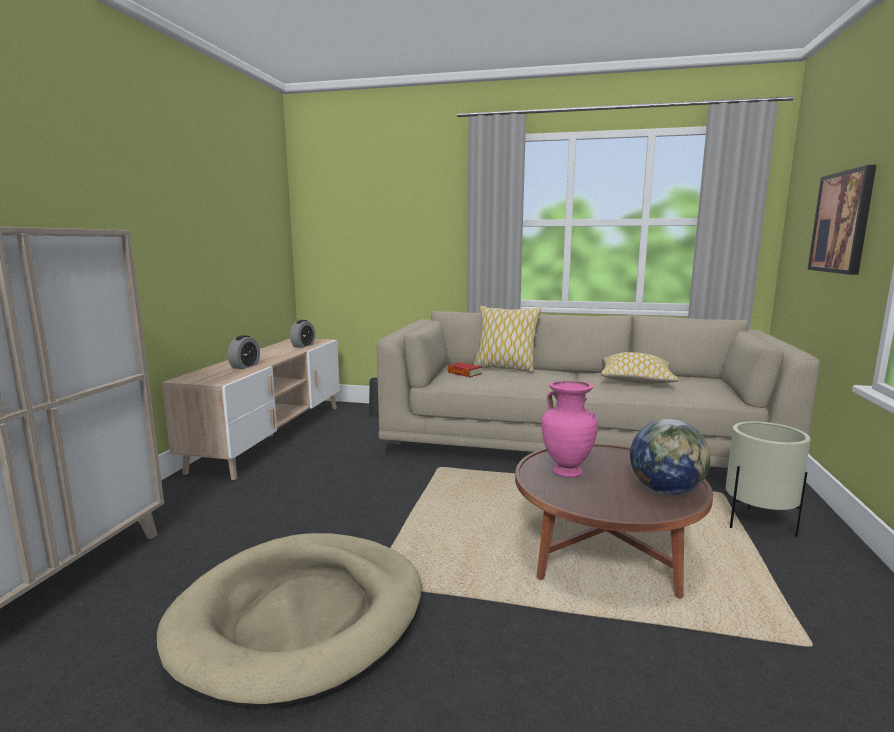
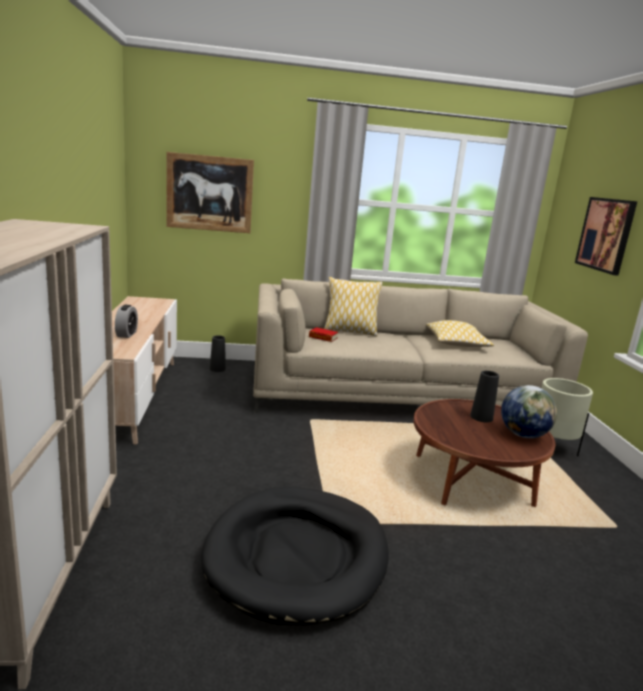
camera: 20 degrees left, 5 degrees up
beige dog bed [157,533,421,707] -> black dog bed [201,487,389,626]
alarm clock [290,320,315,348] -> none
pink vase [541,381,598,478] -> none
none -> picture [166,152,254,233]
none -> black vase [470,371,499,422]

